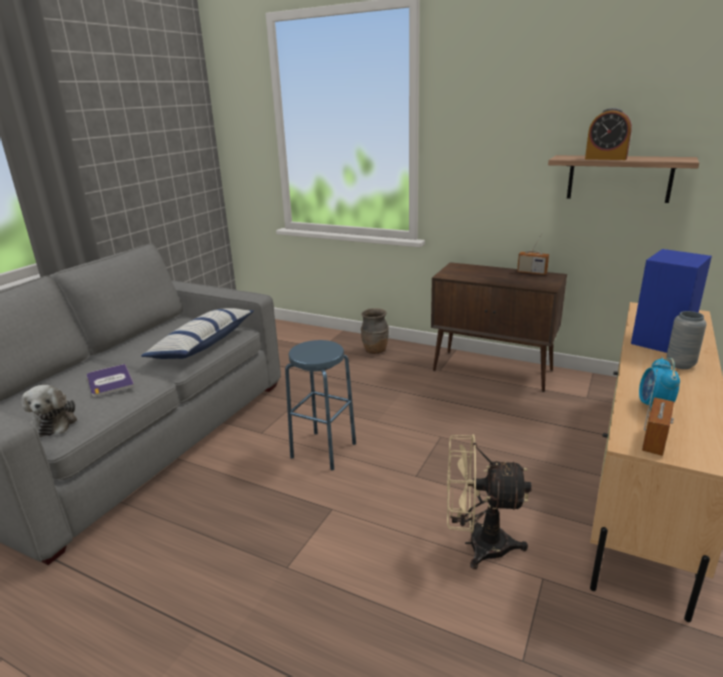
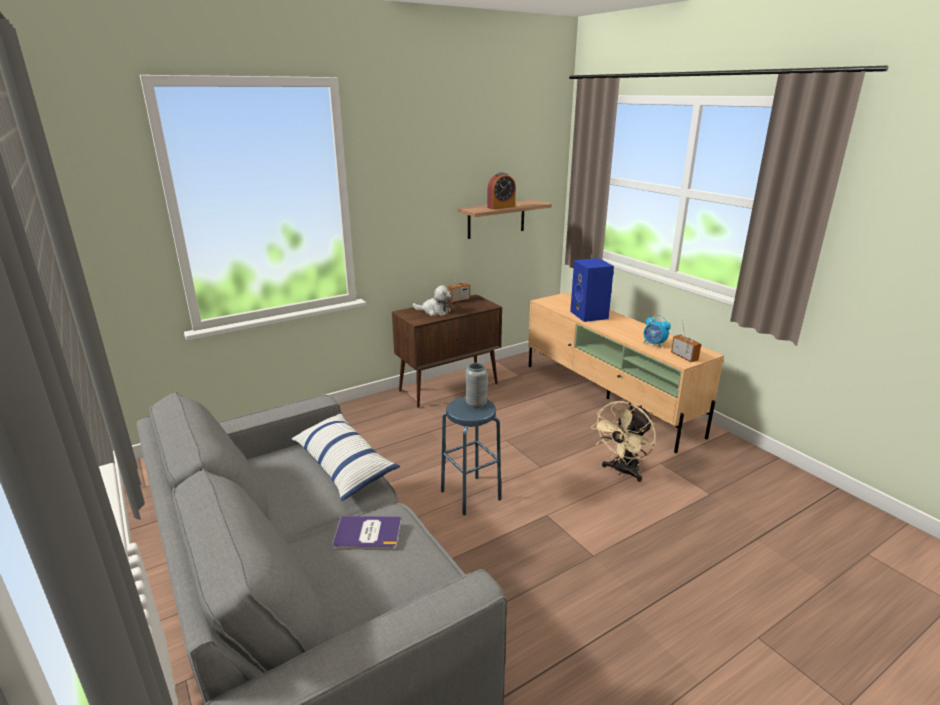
camera: 60 degrees left, 0 degrees up
plush toy [21,385,77,437] -> plush toy moved to [413,285,452,316]
brown vase [361,308,389,354] -> none
grey vase [666,311,706,369] -> grey vase moved to [466,363,487,408]

